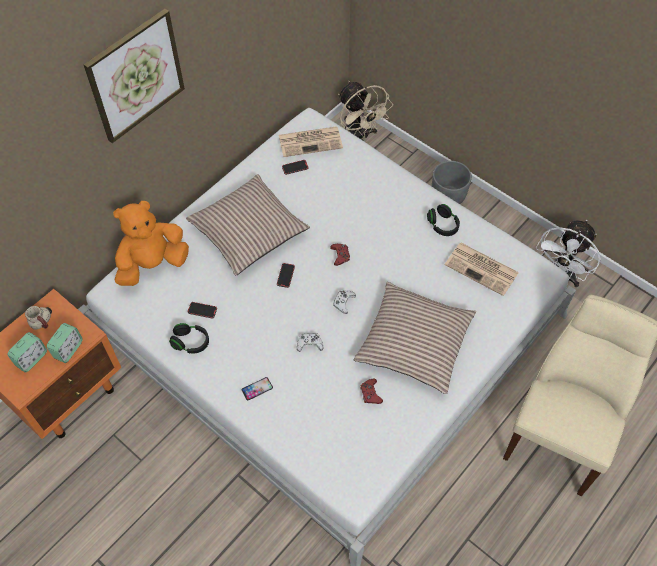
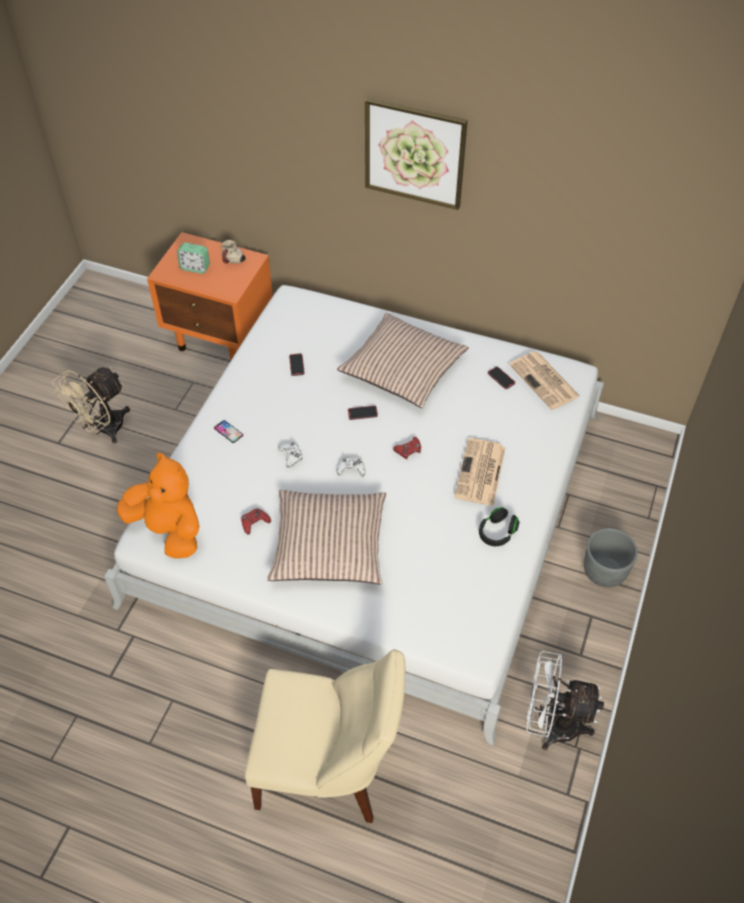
camera: 70 degrees right, 5 degrees down
alarm clock [47,323,83,363] -> none
orange plush toy [113,201,189,286] -> orange plush toy moved to [116,452,199,558]
black headphones [169,323,209,354] -> none
beige fan [338,81,392,141] -> beige fan moved to [52,367,130,443]
newspaper [445,243,519,296] -> newspaper moved to [454,438,506,506]

